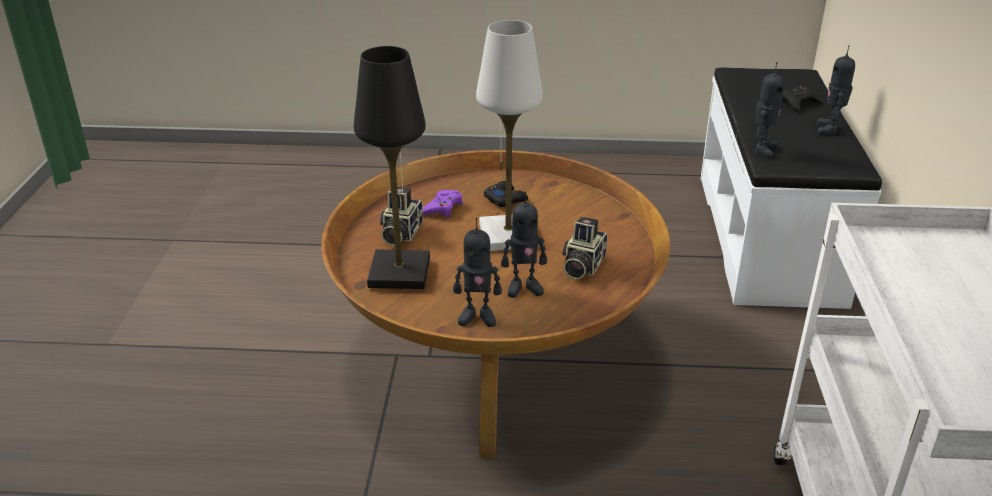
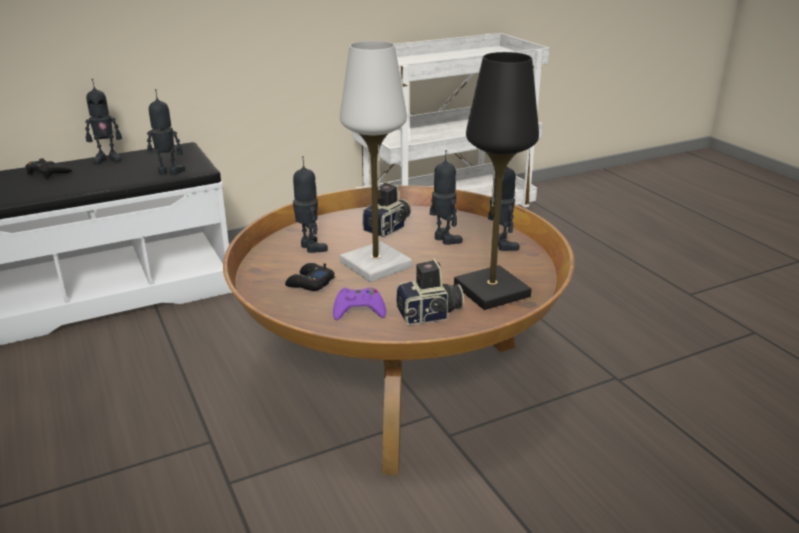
camera: 120 degrees left, 5 degrees down
camera [562,216,607,279] -> camera turned 45 degrees counterclockwise [362,182,411,237]
none -> toy robot [293,156,328,253]

